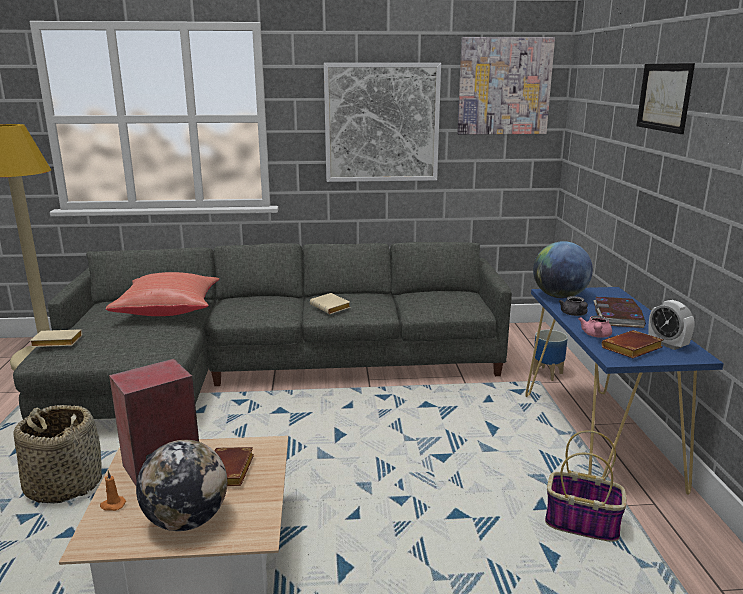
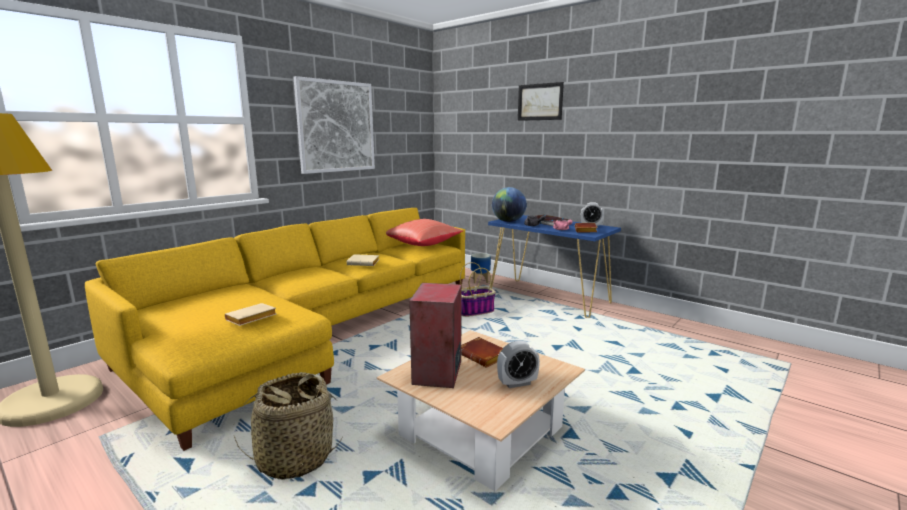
camera: 45 degrees left, 5 degrees down
grey sofa [13,242,512,419] -> yellow sofa [85,208,465,451]
beige book [30,329,82,347] -> beige book moved to [225,303,276,326]
orange candle [100,471,126,511] -> none
red pillow [106,272,219,316] -> red pillow moved to [386,219,463,246]
globe [136,440,227,531] -> alarm clock [497,341,540,388]
picture [457,37,555,135] -> none
basket [545,430,627,542] -> basket moved to [460,262,496,317]

